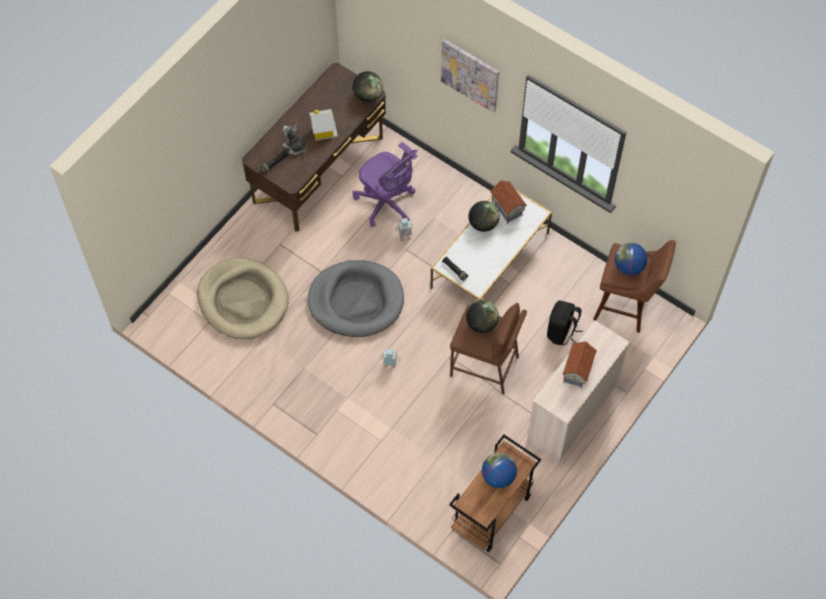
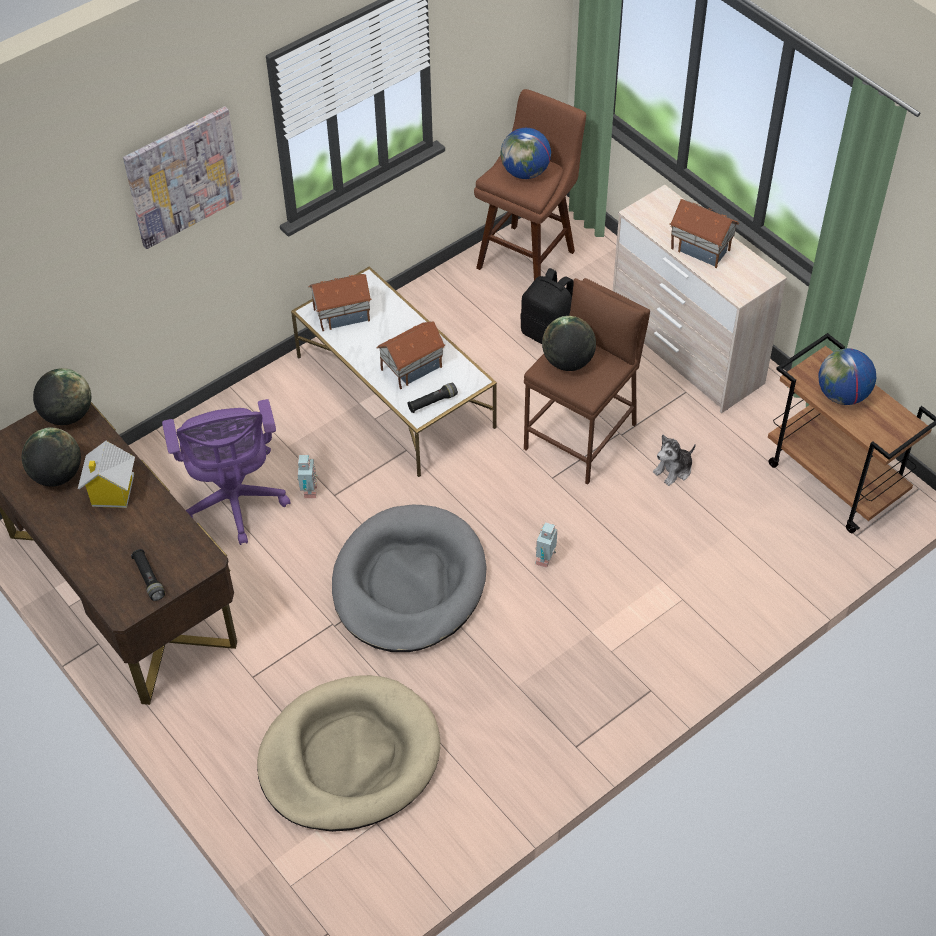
camera: 75 degrees left, 10 degrees down
plush toy [283,124,307,155] -> plush toy moved to [653,434,696,486]
purple office chair [353,142,417,227] -> purple office chair turned 105 degrees clockwise [162,399,291,545]
globe [469,201,500,232] -> globe moved to [22,428,81,487]
none -> toy house [376,322,445,389]

